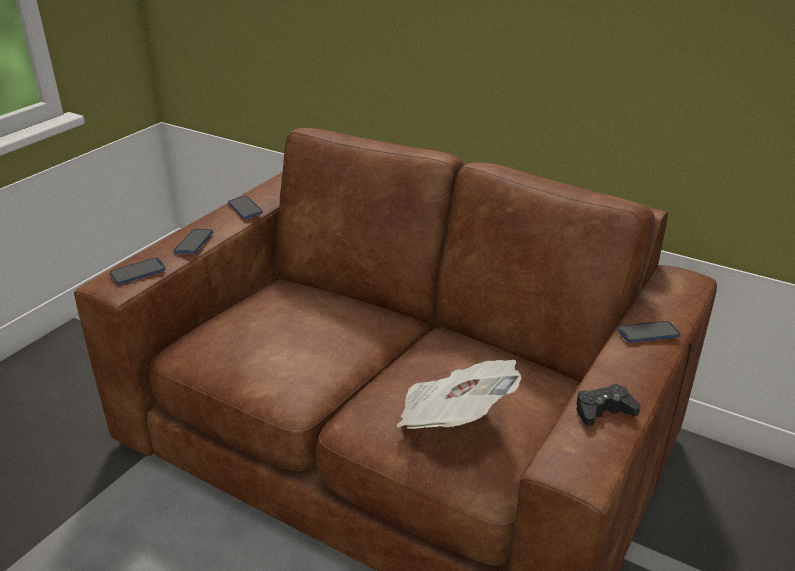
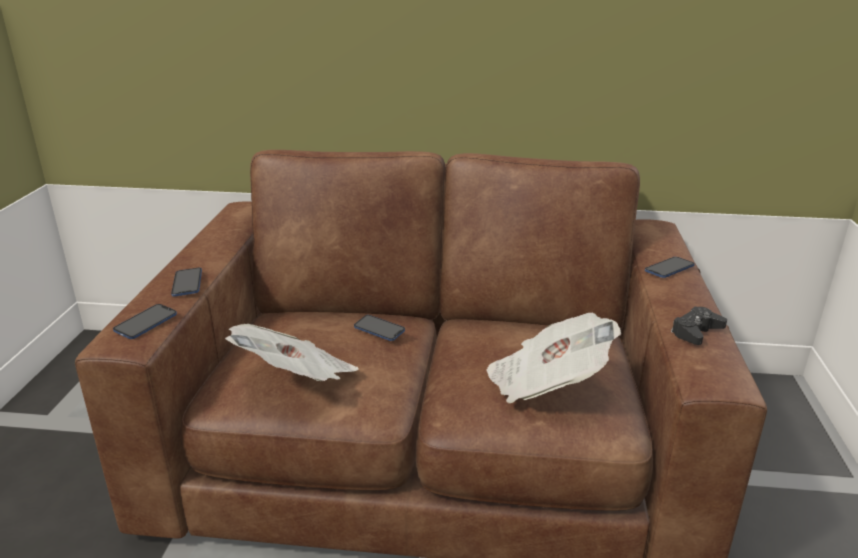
camera: 25 degrees left, 5 degrees down
phone [228,196,263,219] -> phone moved to [354,315,405,341]
none -> newspaper [225,324,359,381]

